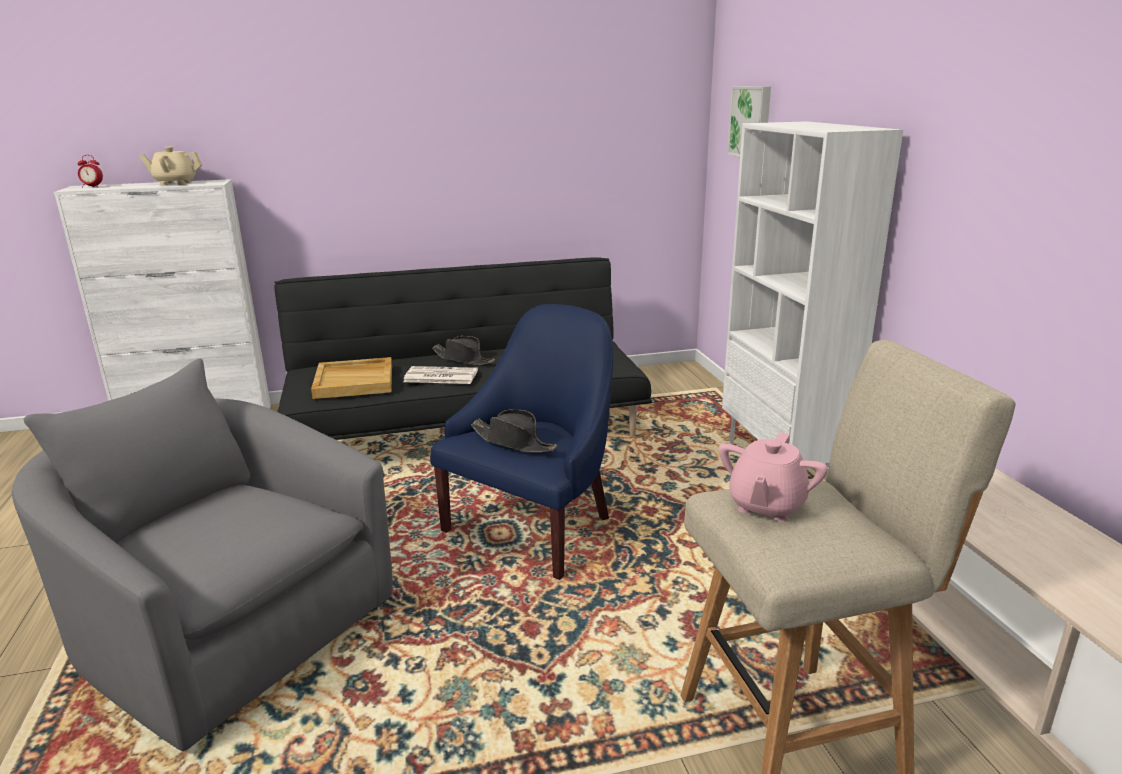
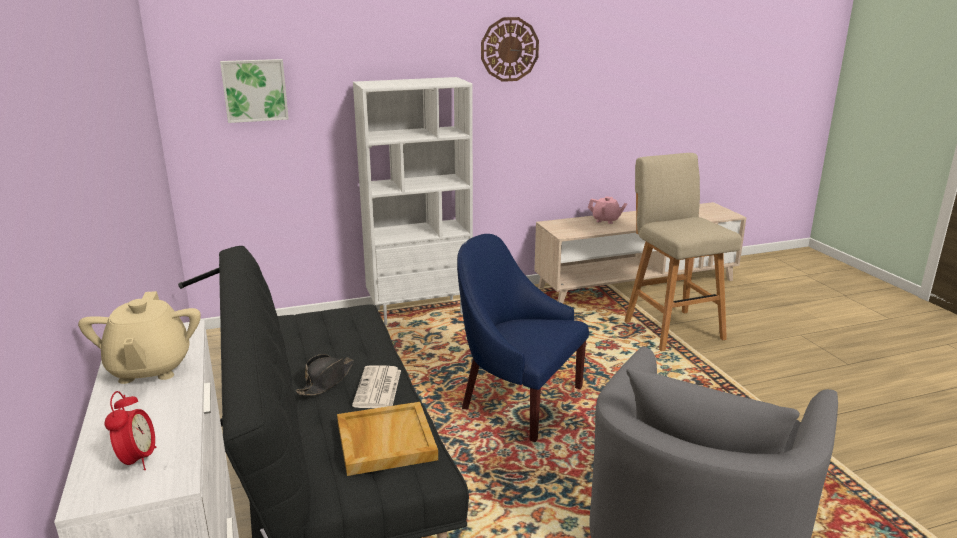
camera: 95 degrees left, 0 degrees up
black hat [471,409,557,453] -> none
pink teapot [718,432,828,522] -> pink teapot moved to [588,197,627,224]
none -> wall clock [481,17,539,82]

